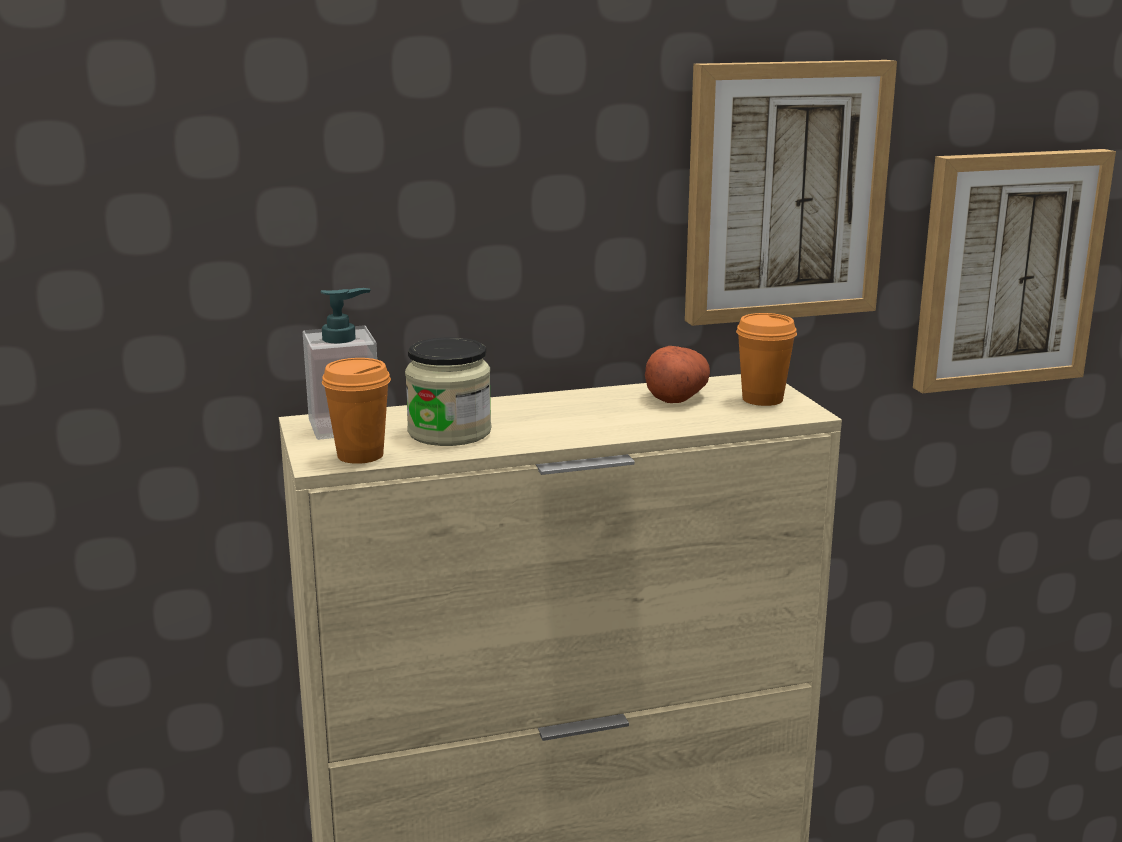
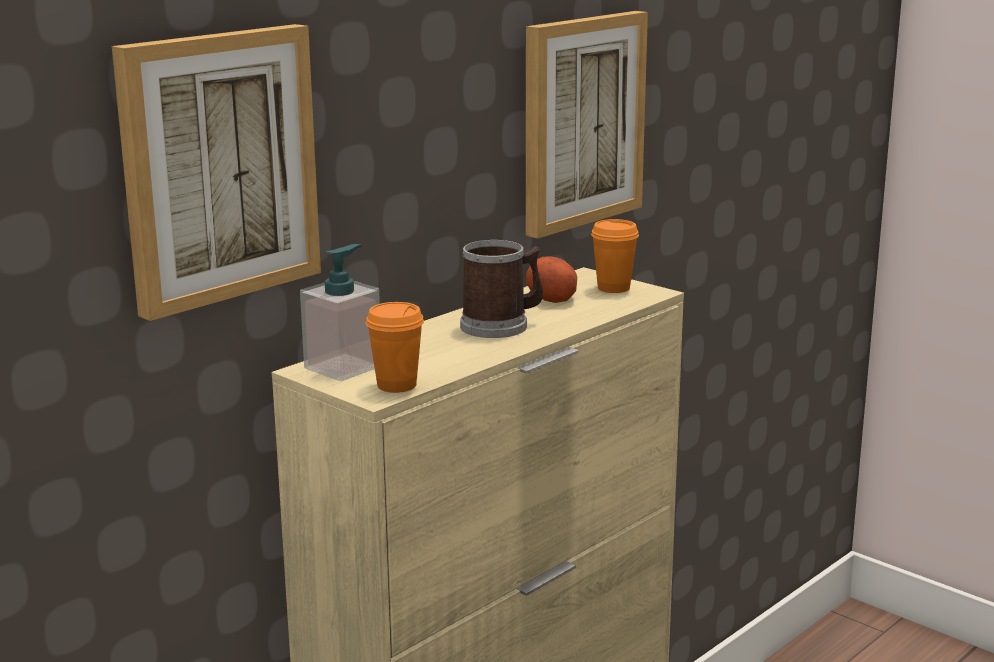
camera: 30 degrees left, 0 degrees up
jar [405,337,491,446] -> none
picture [913,149,1116,393] -> picture moved to [112,24,321,321]
none -> mug [460,240,543,338]

